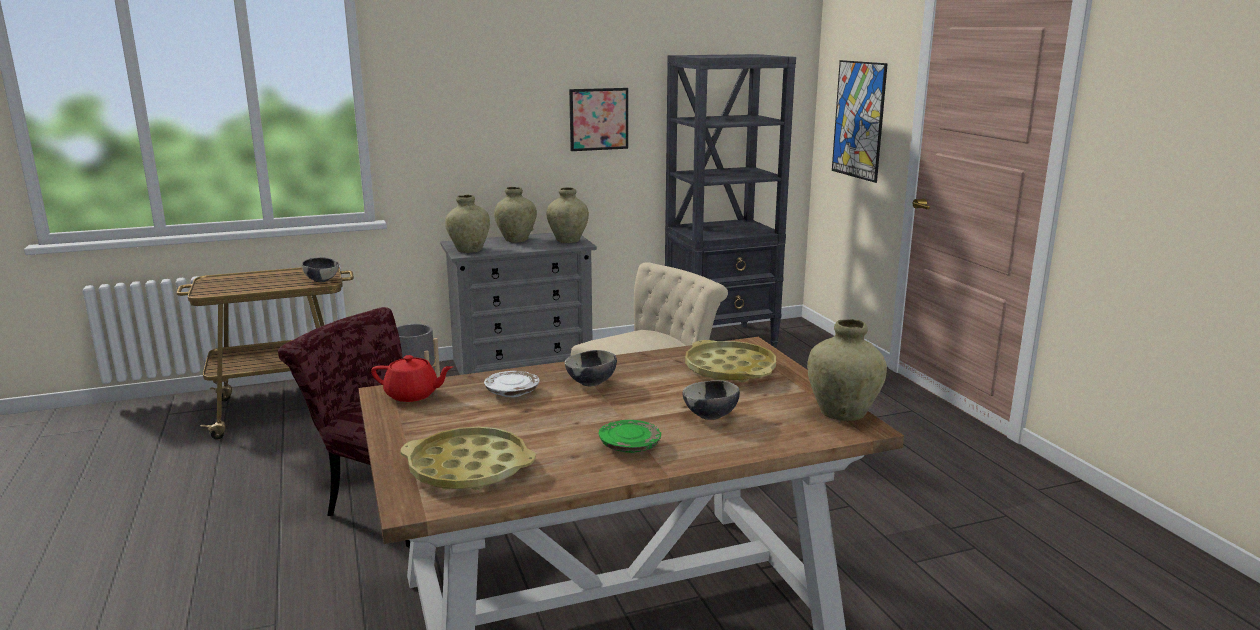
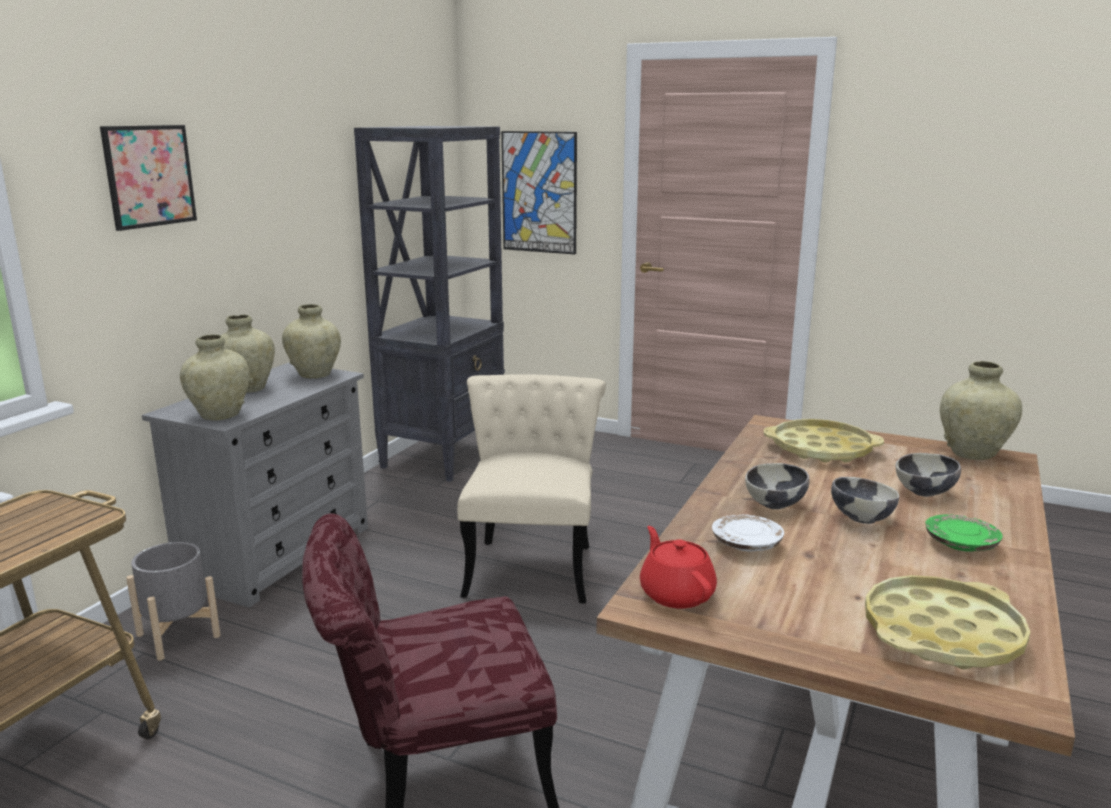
camera: 45 degrees left, 0 degrees up
bowl [302,257,339,282] -> bowl moved to [831,477,899,524]
red teapot [371,355,453,402] -> red teapot turned 75 degrees counterclockwise [640,526,717,608]
picture [569,88,628,151] -> picture moved to [100,125,197,231]

